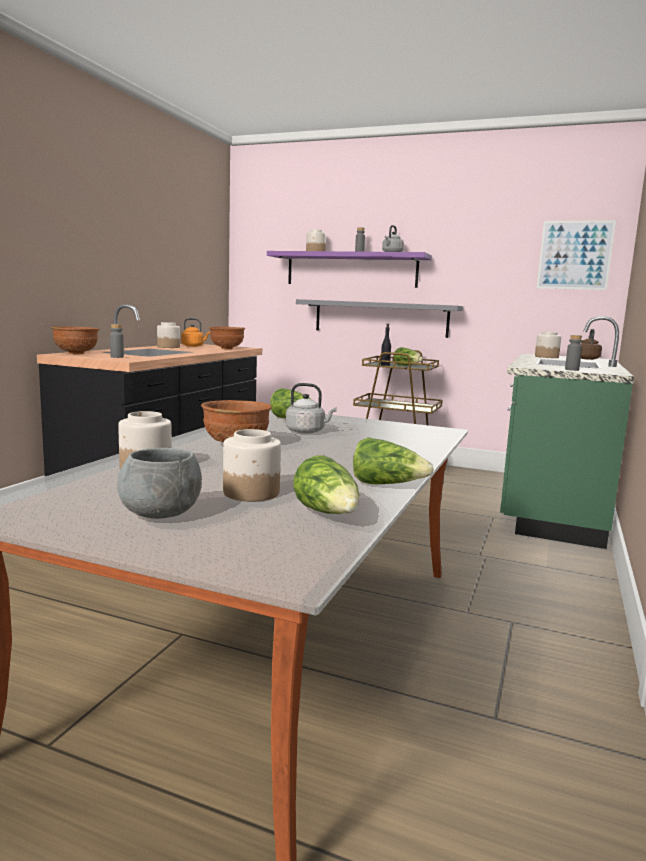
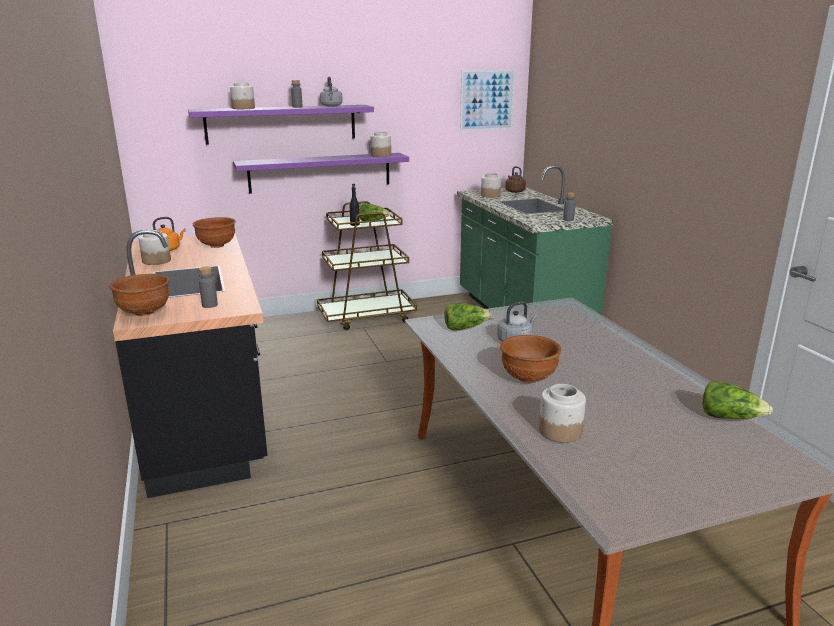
camera: 40 degrees left, 10 degrees up
grey bowl [117,448,202,519] -> none
jar [223,429,281,502] -> jar moved to [371,132,391,157]
grey shelf [296,299,463,338] -> purple shelf [233,153,409,194]
lettuce [353,437,434,485] -> none

